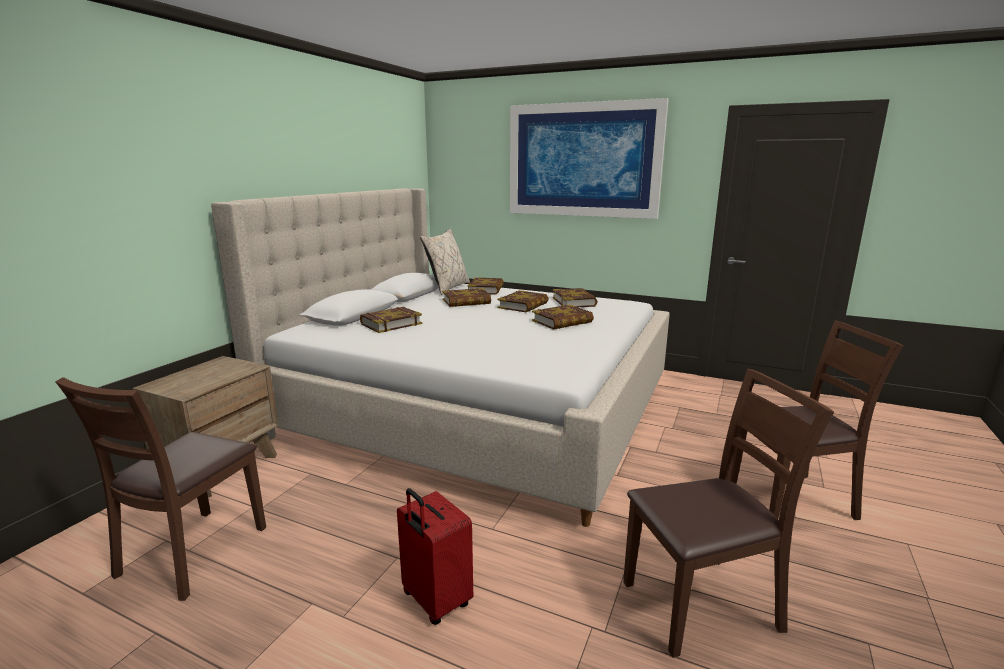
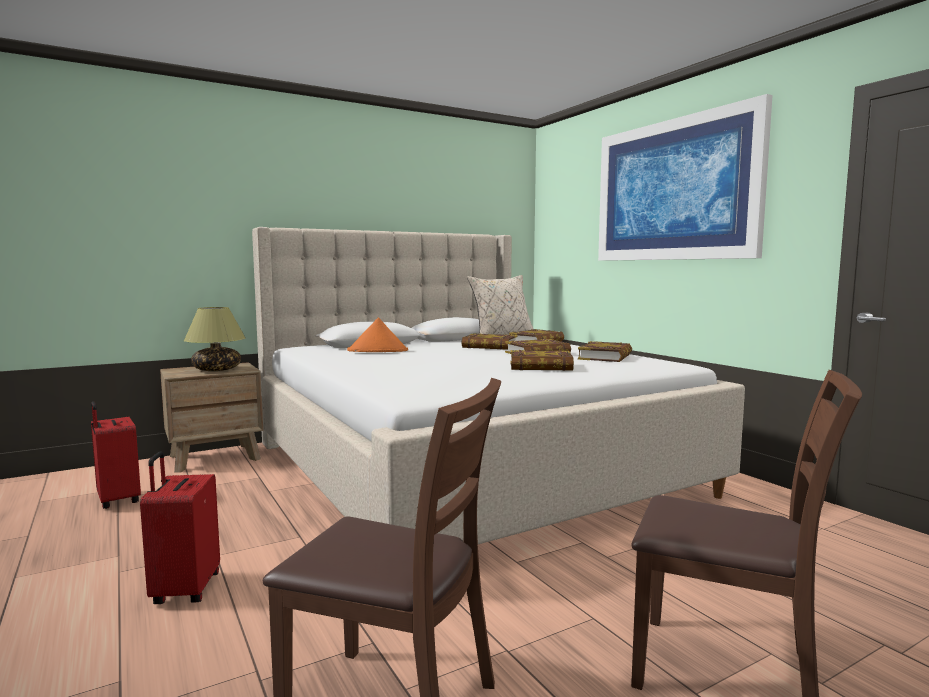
camera: 35 degrees right, 10 degrees down
brown chair [55,377,266,601] -> red suitcase [91,401,141,509]
book [360,307,422,333] -> orange hat [347,318,408,352]
none -> table lamp [184,307,246,371]

